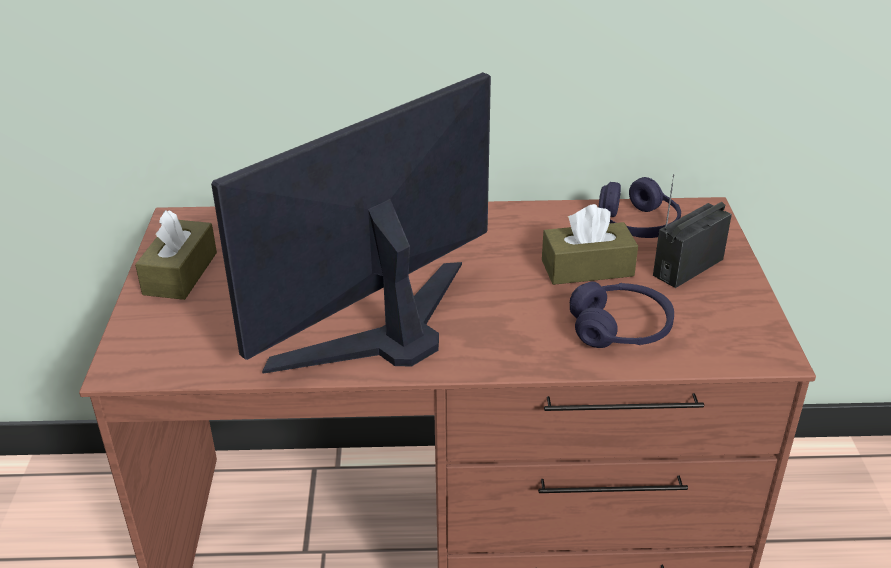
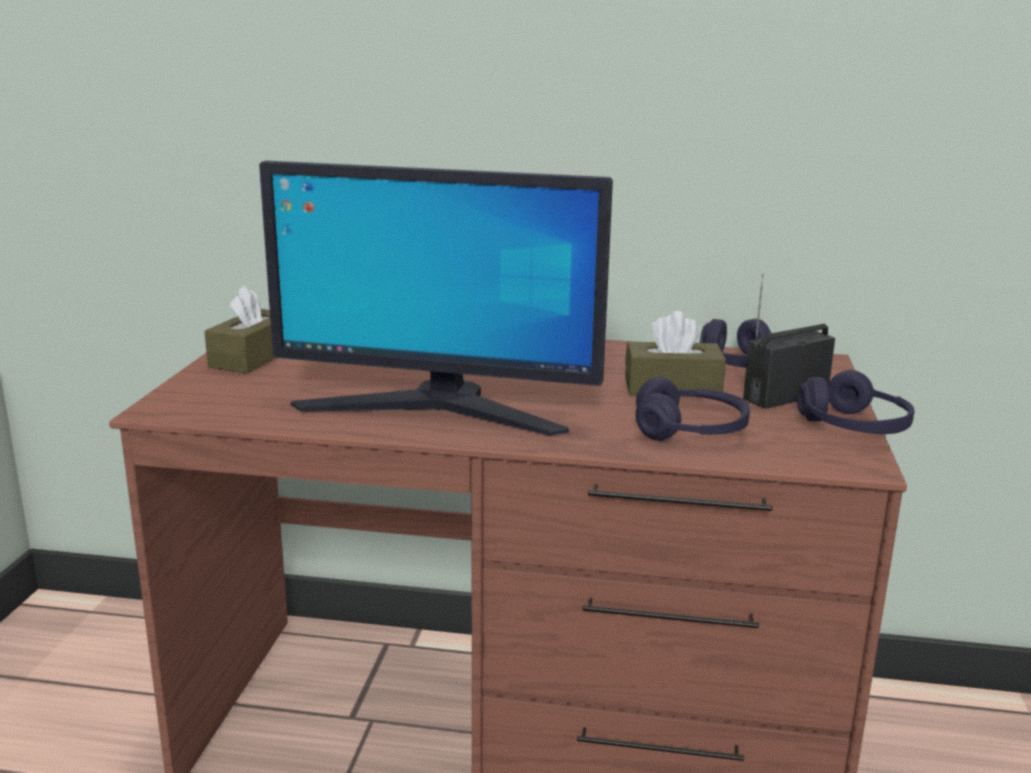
camera: 10 degrees right, 15 degrees down
monitor [211,72,491,374] -> monitor turned 135 degrees counterclockwise [259,161,613,436]
none -> purple headphones [797,370,914,434]

